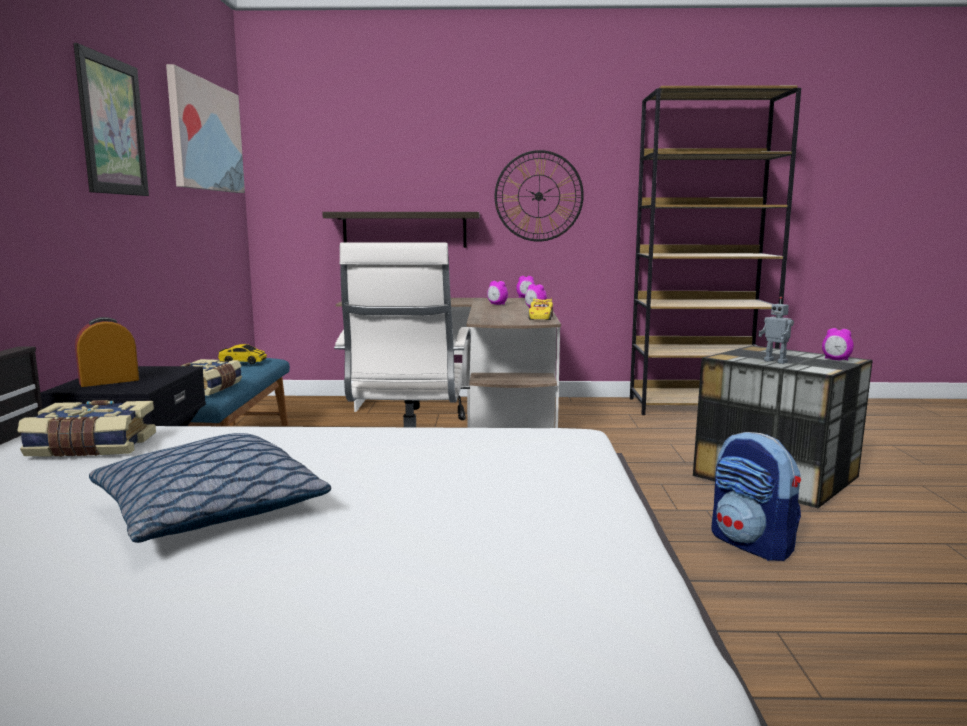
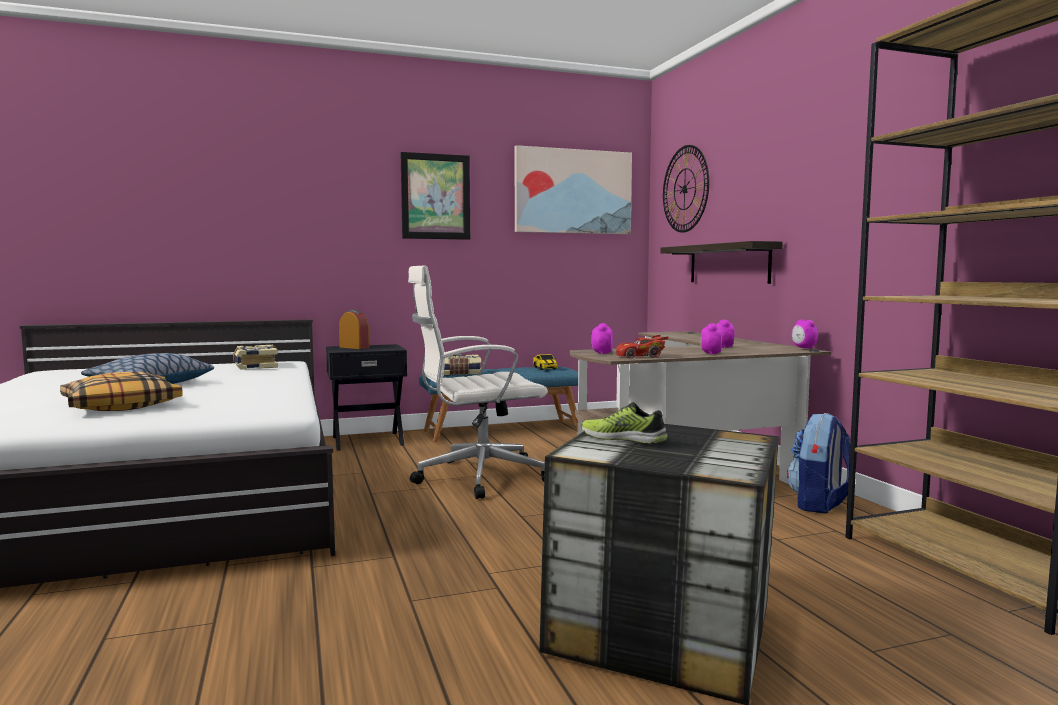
camera: 70 degrees right, 5 degrees down
wall clock [494,150,584,242] -> wall clock moved to [663,145,709,233]
yellow toy car [528,298,553,320] -> red toy car [616,335,668,358]
backpack [711,432,801,561] -> backpack moved to [787,413,850,513]
toy robot [758,297,794,364] -> shoe [581,402,668,444]
alarm clock [822,328,854,361] -> alarm clock moved to [592,323,613,354]
none -> pillow [60,372,183,411]

